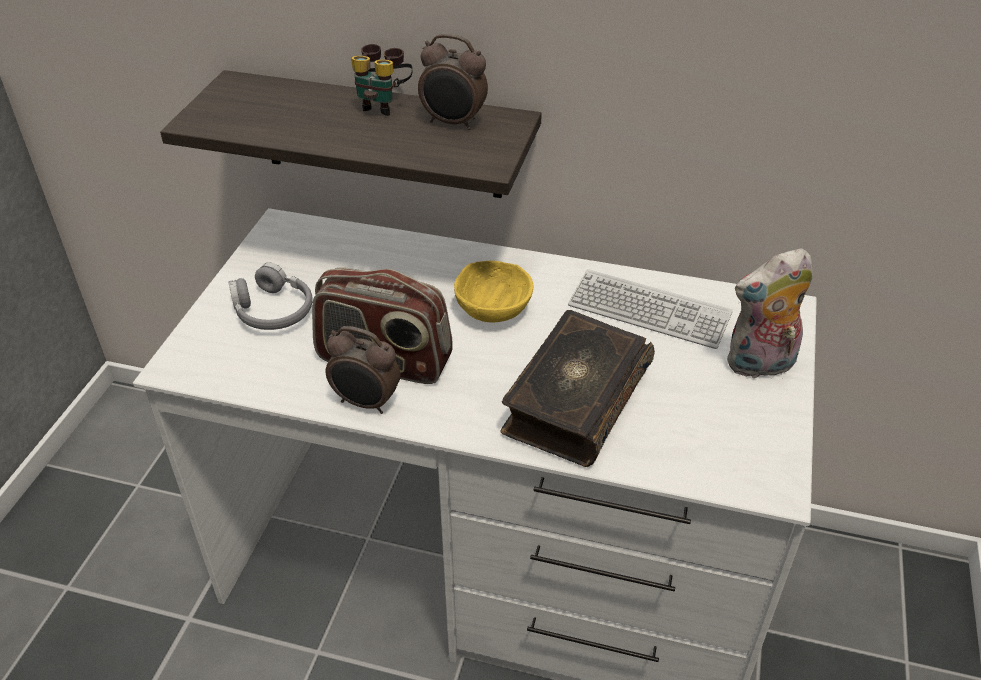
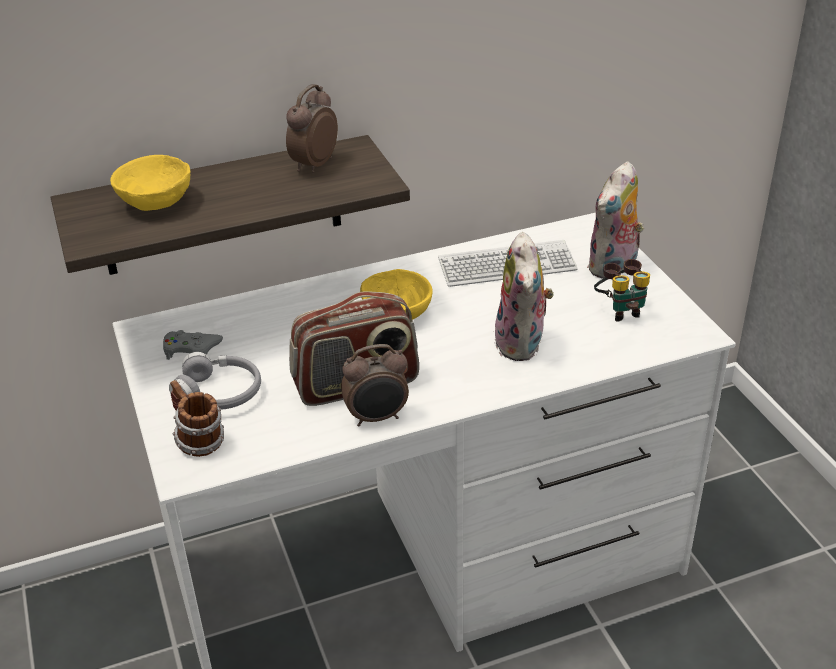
camera: 35 degrees left, 5 degrees down
binoculars [351,44,412,116] -> binoculars moved to [594,259,650,322]
alarm clock [418,34,488,130] -> alarm clock turned 135 degrees clockwise [286,84,338,173]
book [501,310,655,467] -> plush toy [494,232,554,361]
none -> yellow bowl [110,155,191,211]
none -> grey game controller [163,330,223,360]
none -> mug [170,380,224,457]

